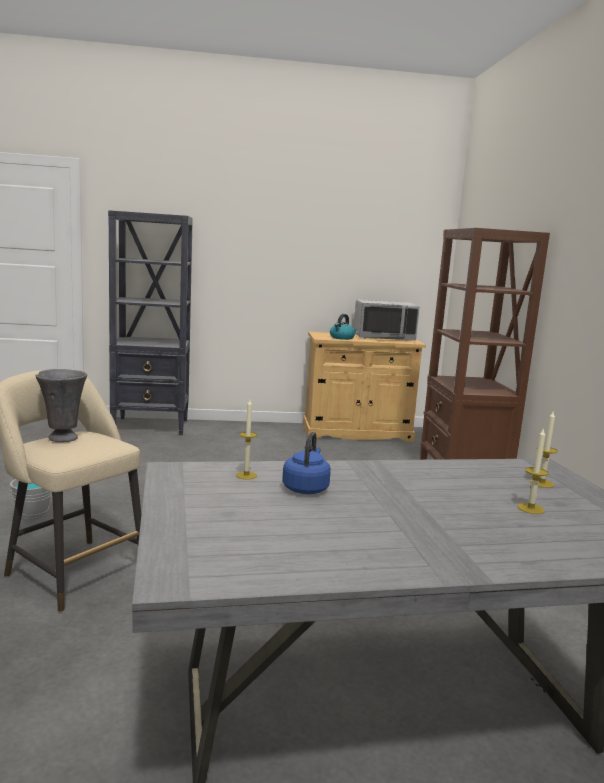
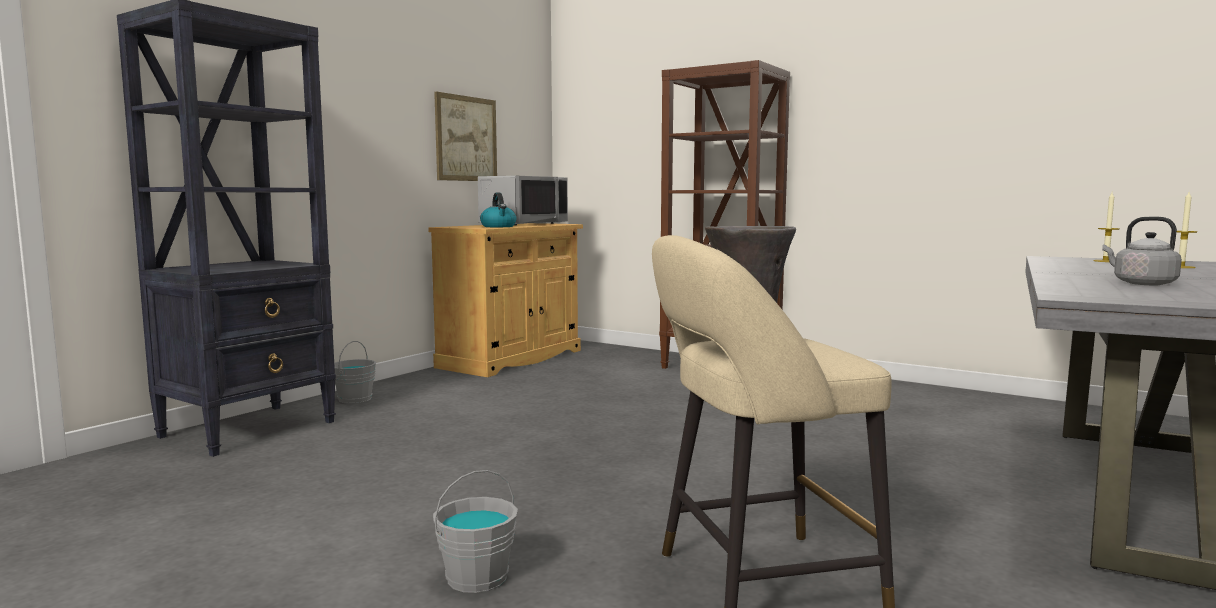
camera: 50 degrees left, 5 degrees down
candle [236,400,257,479] -> none
blue kettle [282,432,331,494] -> grey kettle [1102,217,1182,285]
none -> grey bucket [334,341,376,404]
none -> picture [434,92,497,181]

